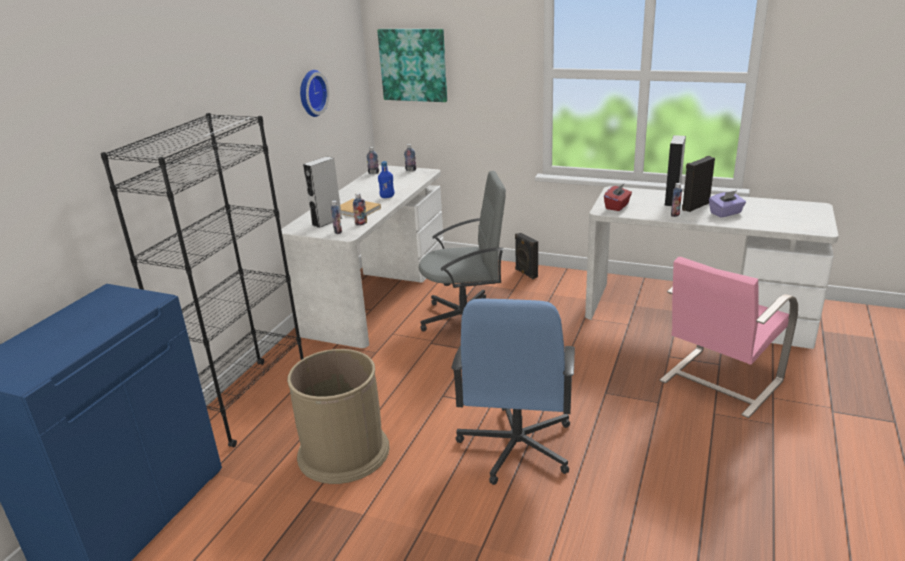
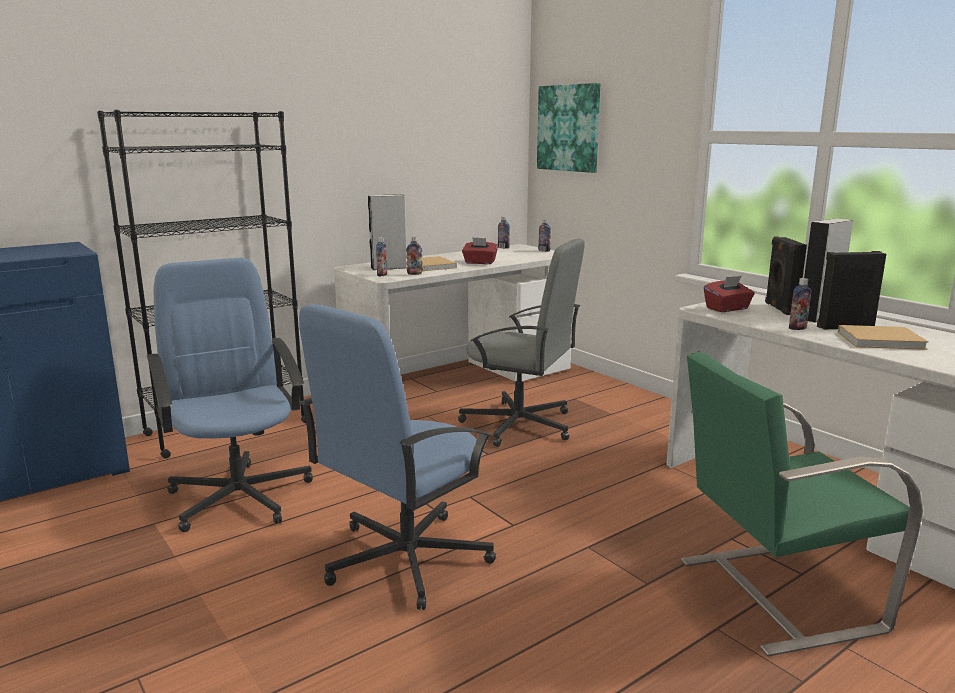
camera: 30 degrees right, 10 degrees down
brown trash can [287,349,390,484] -> blue office chair [147,258,313,532]
wall clock [300,70,329,117] -> none
blue bottle [378,161,394,198] -> red tissue box [462,237,498,264]
black speaker [515,233,538,279] -> black speaker moved to [765,237,807,315]
pink chair [659,257,798,418] -> green chair [681,351,923,656]
purple tissue box [709,190,746,218] -> beige book [838,325,928,350]

